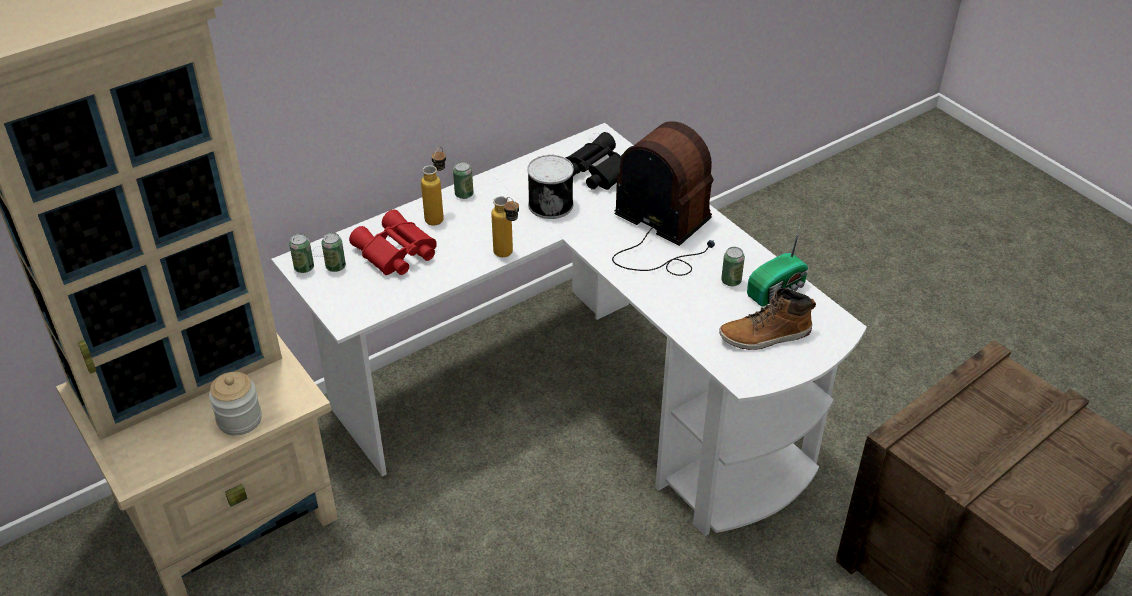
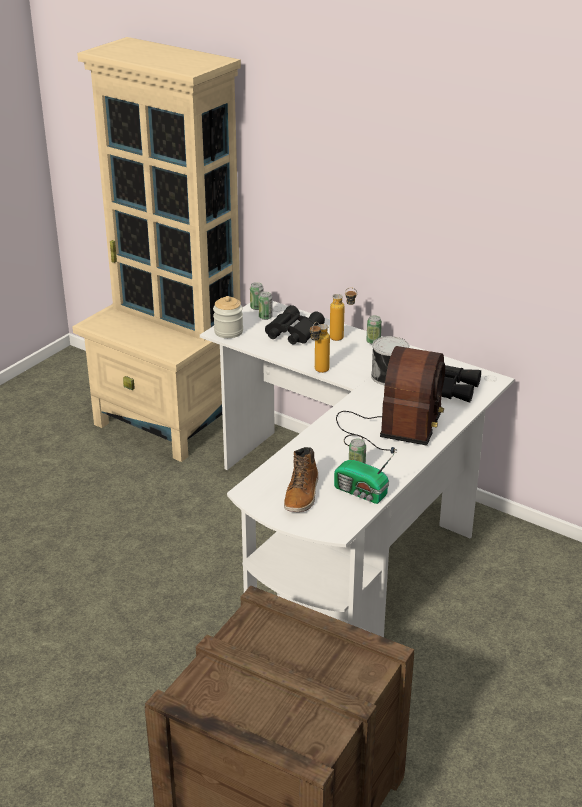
camera: 70 degrees right, 10 degrees down
jar [209,372,262,436] -> jar moved to [213,296,243,338]
red binoculars [349,210,437,275] -> black binoculars [265,305,325,345]
boot [719,288,816,350] -> boot turned 135 degrees counterclockwise [284,447,318,512]

